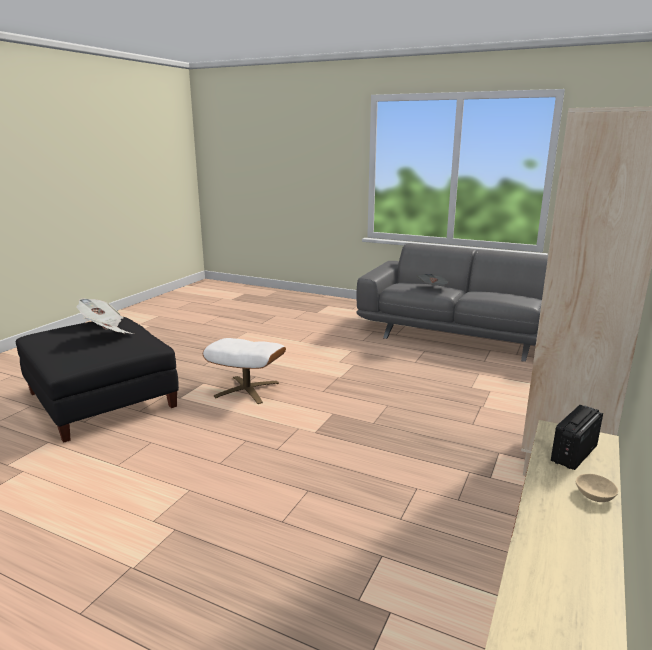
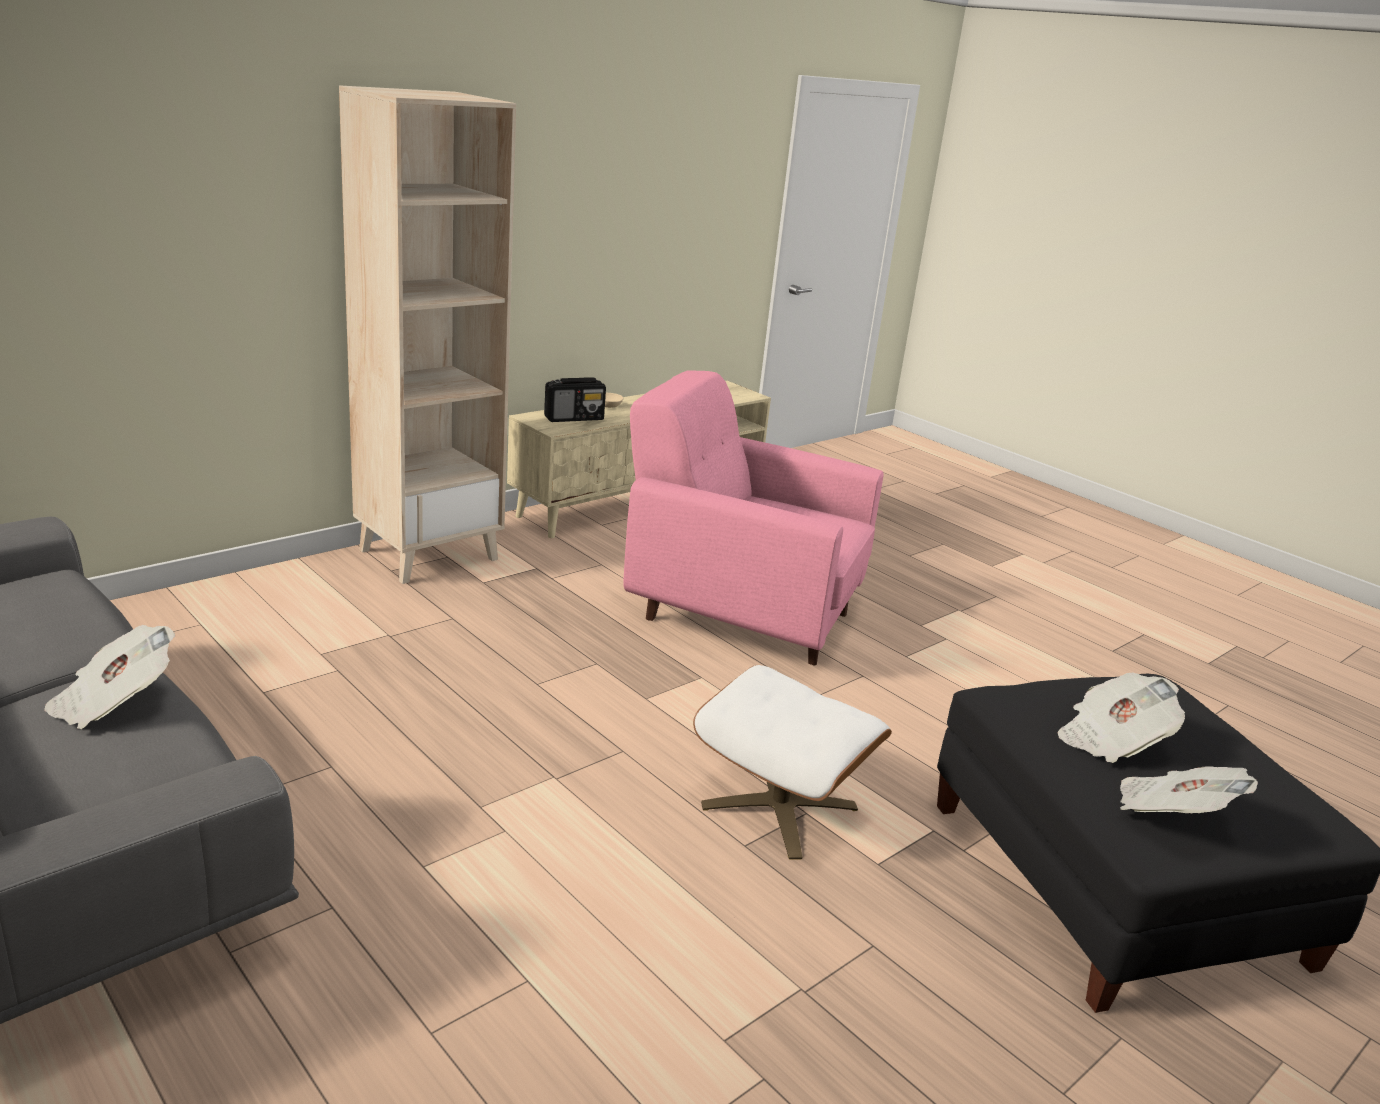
camera: 160 degrees left, 5 degrees up
none -> pink armchair [623,371,884,665]

